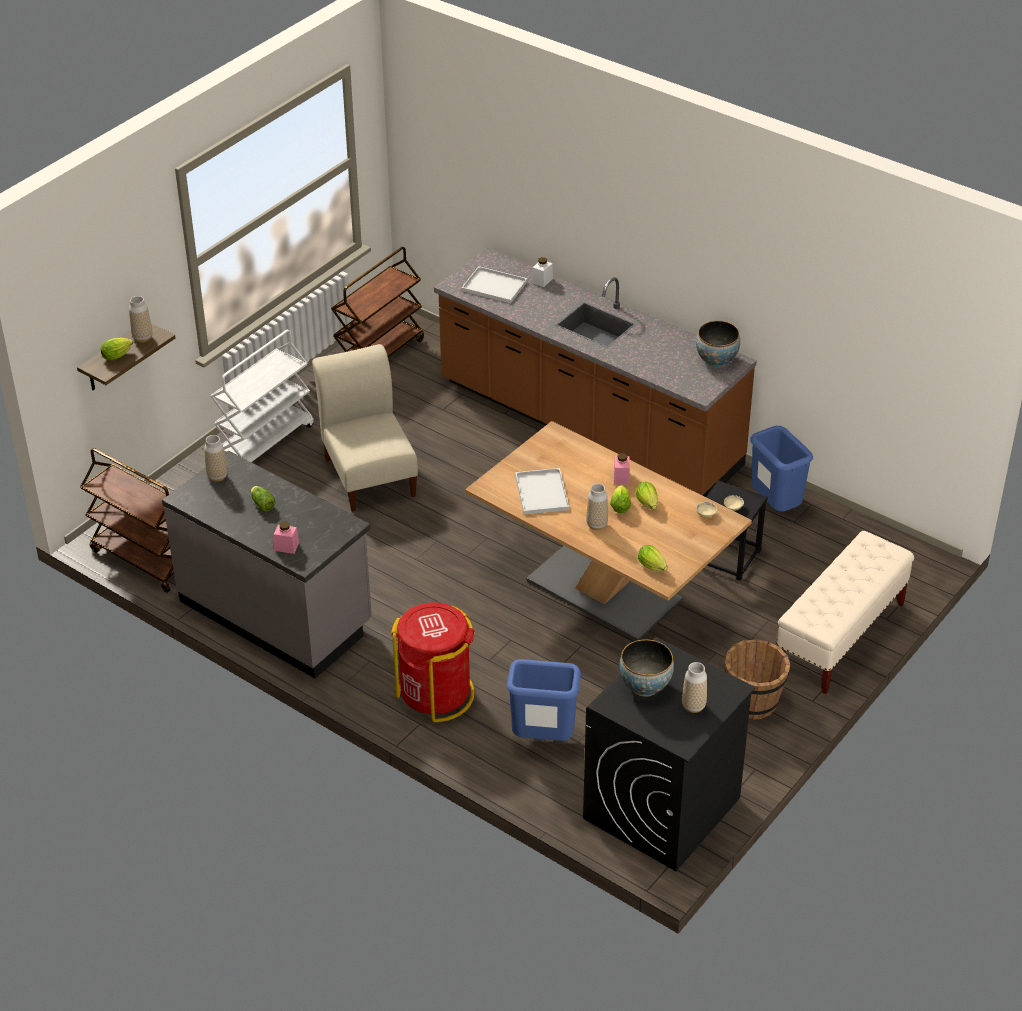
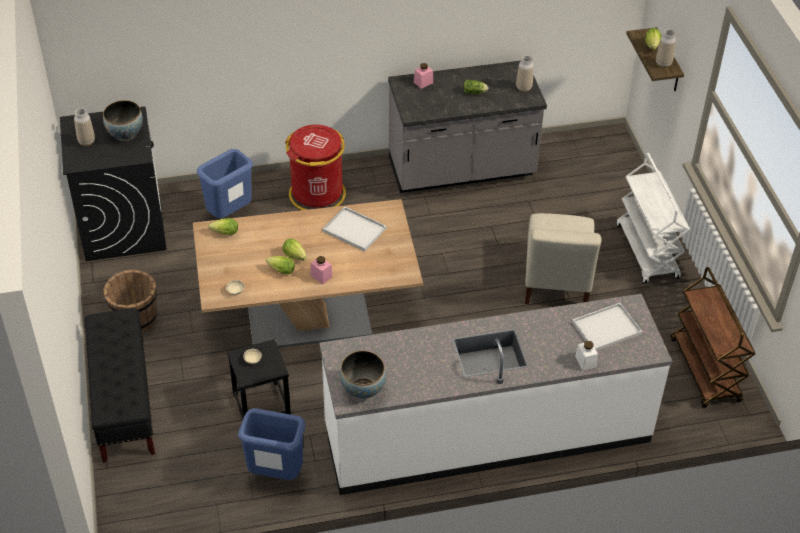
camera: 130 degrees right, 5 degrees up
brown cart [80,448,174,593] -> none
beige chair [312,344,418,512] -> beige chair turned 75 degrees clockwise [525,213,601,304]
brown counter [434,248,757,497] -> white counter [319,294,672,495]
vase [586,484,608,530] -> none
beige bench [776,531,914,694] -> black bench [84,308,155,463]

